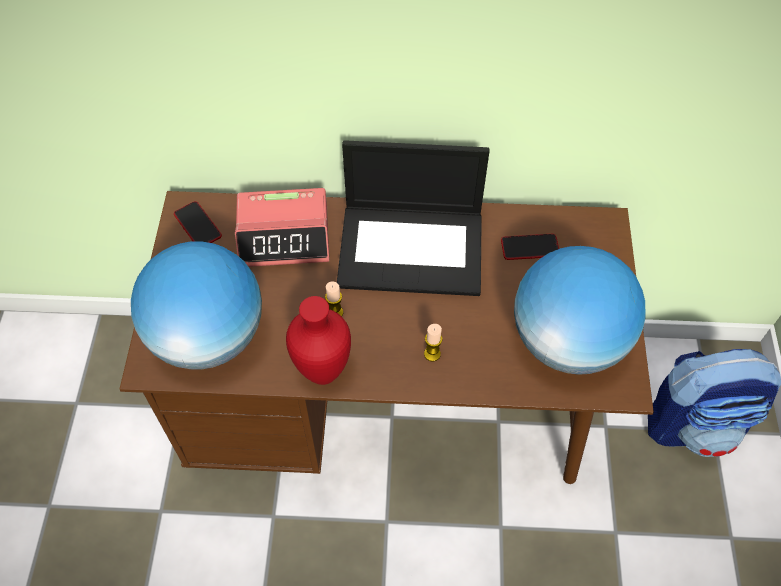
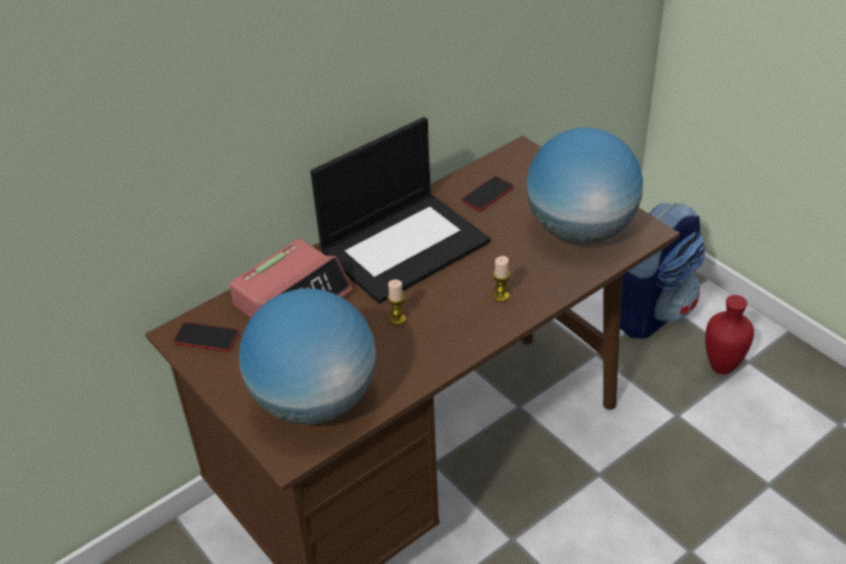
camera: 40 degrees left, 15 degrees down
red vase [286,296,351,385] -> red vase moved to [705,295,754,374]

